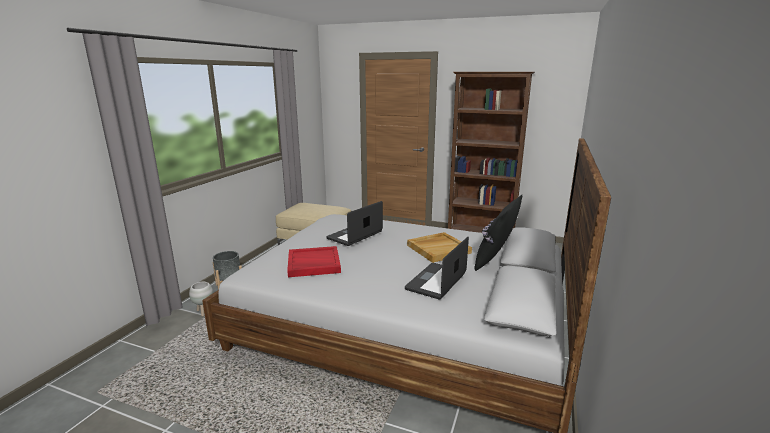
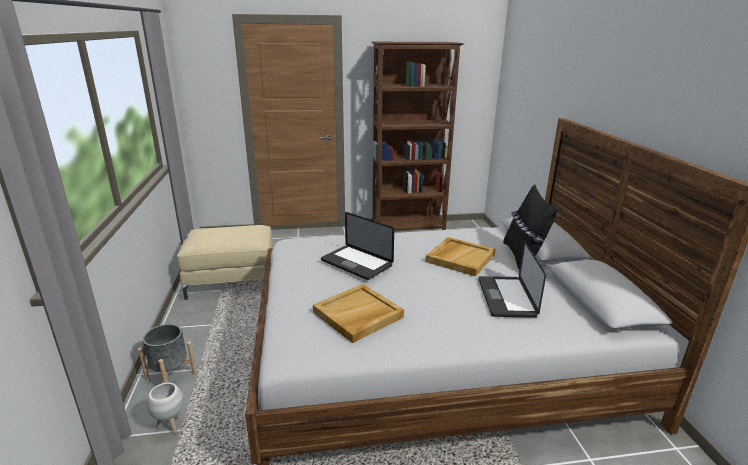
camera: 30 degrees left, 5 degrees up
red tray [287,246,341,277] -> beige tray [313,284,404,343]
laptop [326,201,383,246] -> laptop turned 60 degrees counterclockwise [321,212,394,280]

